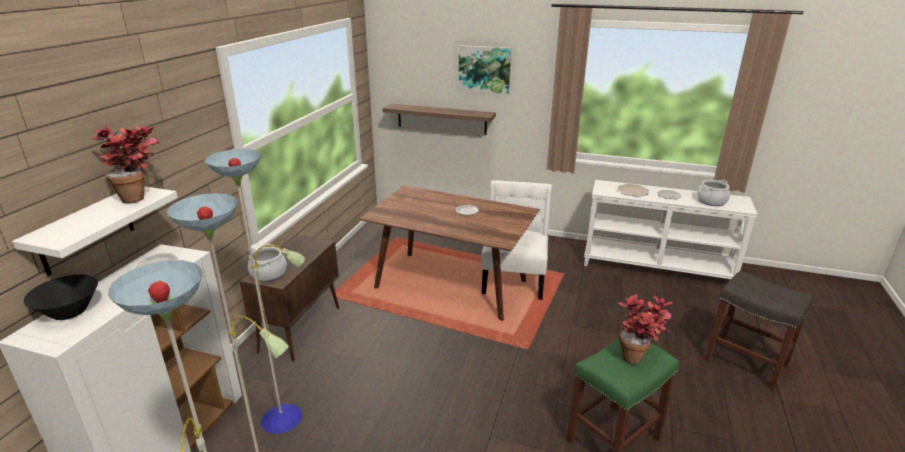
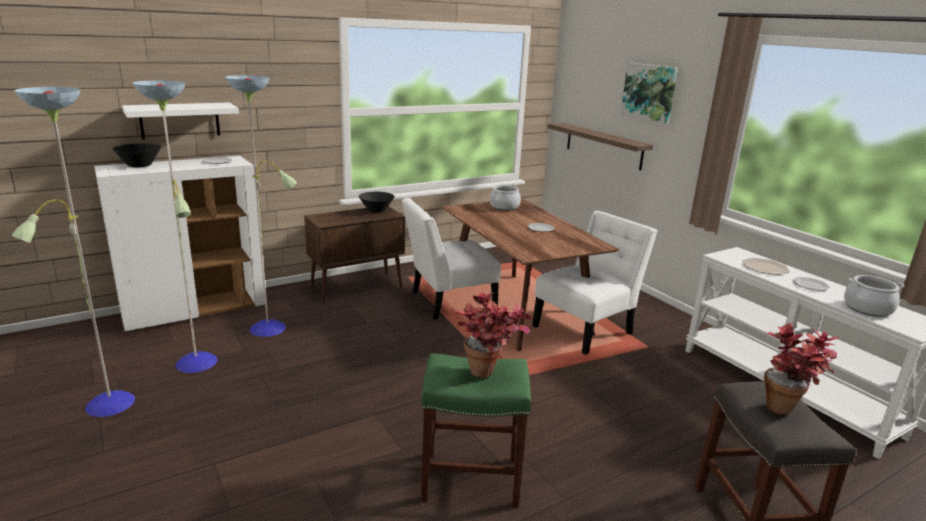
camera: 40 degrees right, 5 degrees down
potted plant [90,125,160,204] -> potted plant moved to [764,323,839,415]
cooking pot [248,244,287,282] -> cooking pot moved to [490,184,521,211]
none -> black bowl [359,192,395,213]
none -> white chair [402,198,501,320]

